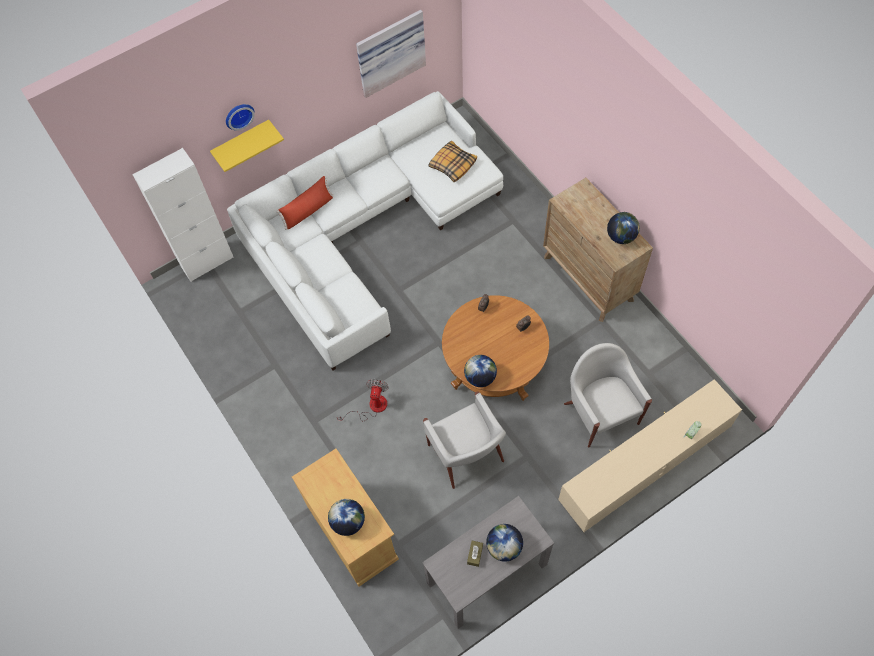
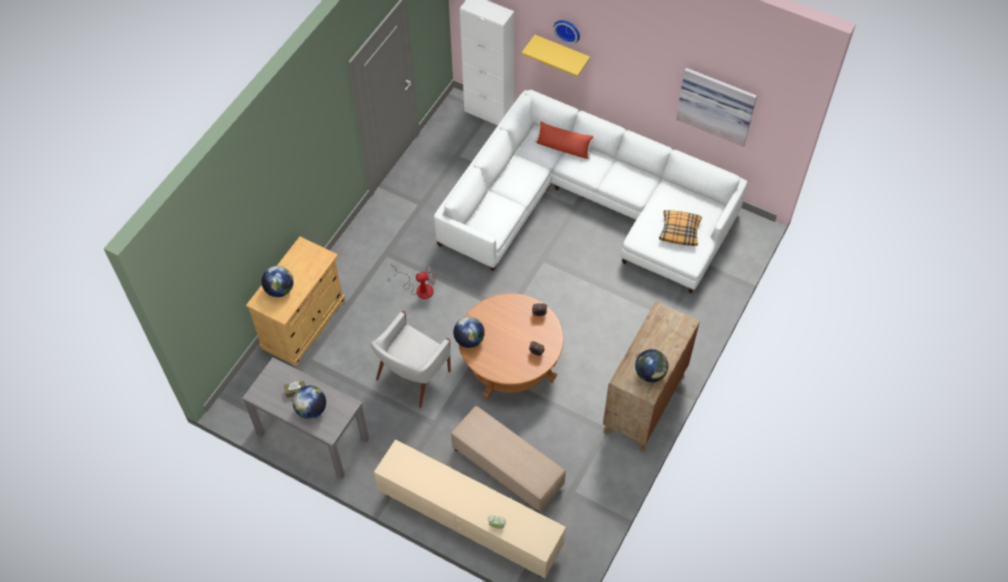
camera: 60 degrees right, 5 degrees down
white armchair [564,343,652,447] -> beige ottoman [451,406,565,512]

